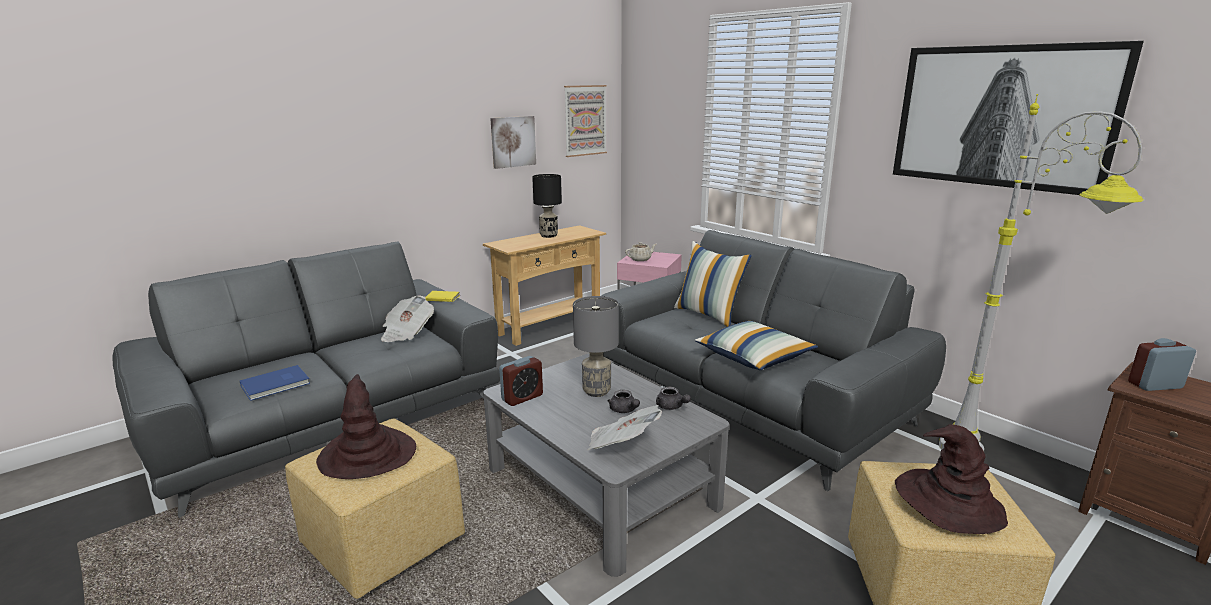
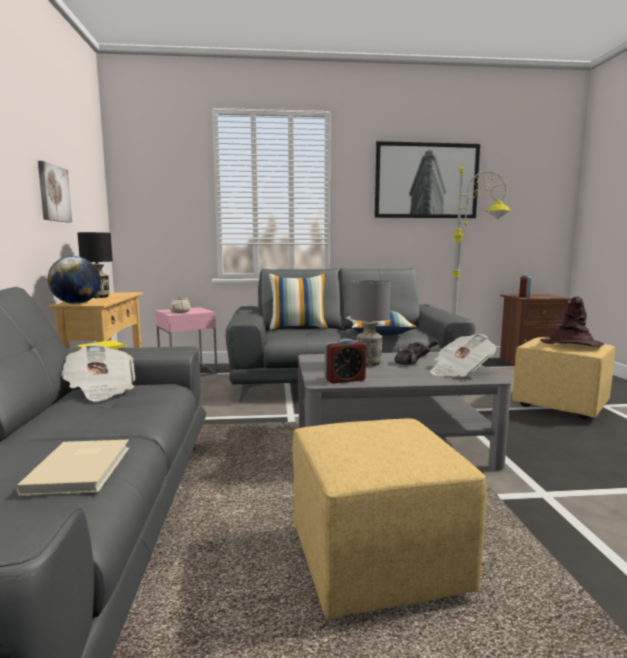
camera: 55 degrees left, 10 degrees down
blue book [240,365,310,401] -> beige book [16,440,129,496]
brown hat [316,374,416,479] -> none
alarm clock [499,356,543,406] -> alarm clock turned 75 degrees clockwise [325,339,366,384]
picture [564,85,607,157] -> none
none -> globe [48,256,101,304]

